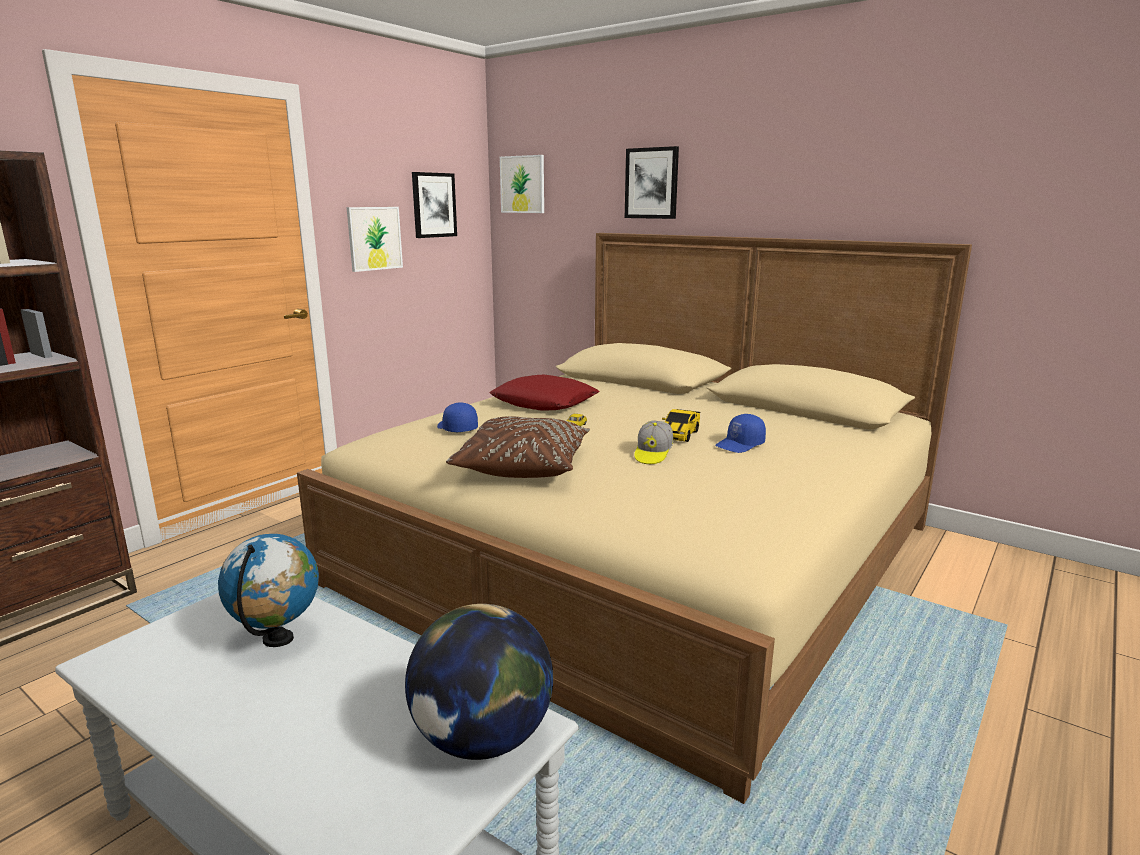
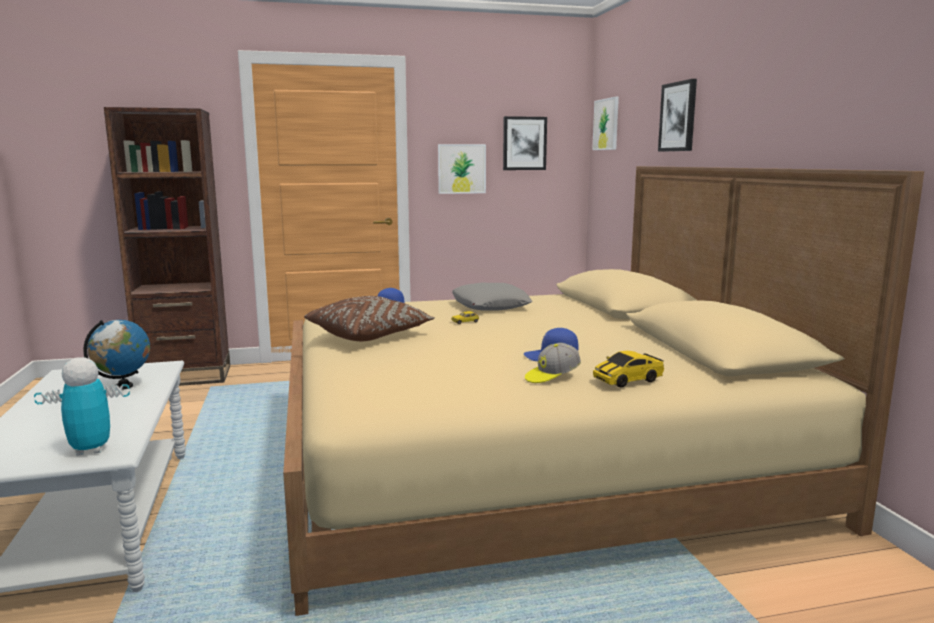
camera: 40 degrees right, 5 degrees down
globe [405,604,553,760] -> toy robot [34,357,130,456]
red pillow [489,375,599,411] -> grey pillow [452,283,532,311]
cap [634,421,673,464] -> cap moved to [525,343,581,383]
toy car [662,409,701,442] -> toy car moved to [593,351,664,388]

